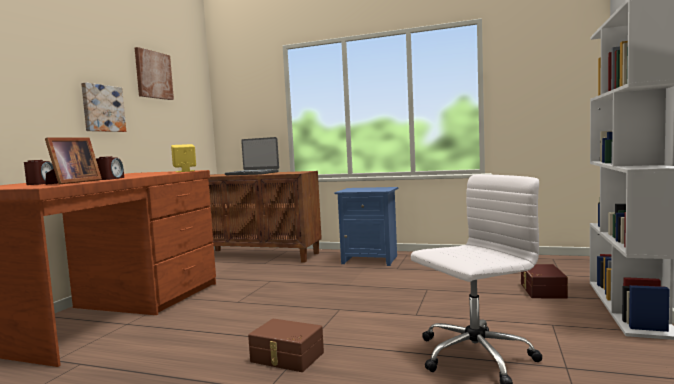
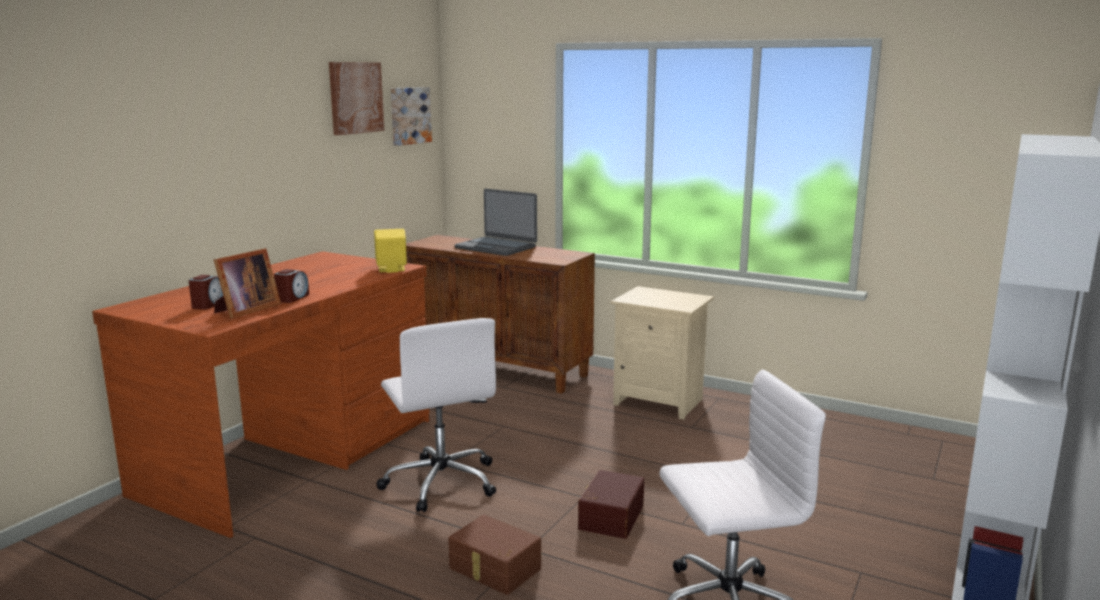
camera: 10 degrees right, 10 degrees up
picture [81,82,126,132] -> picture moved to [391,87,432,146]
blue nightstand [335,187,398,266] -> beige nightstand [611,286,714,420]
brown storage box [521,264,568,299] -> brown storage box moved to [578,470,644,539]
none -> white office chair [376,318,496,512]

